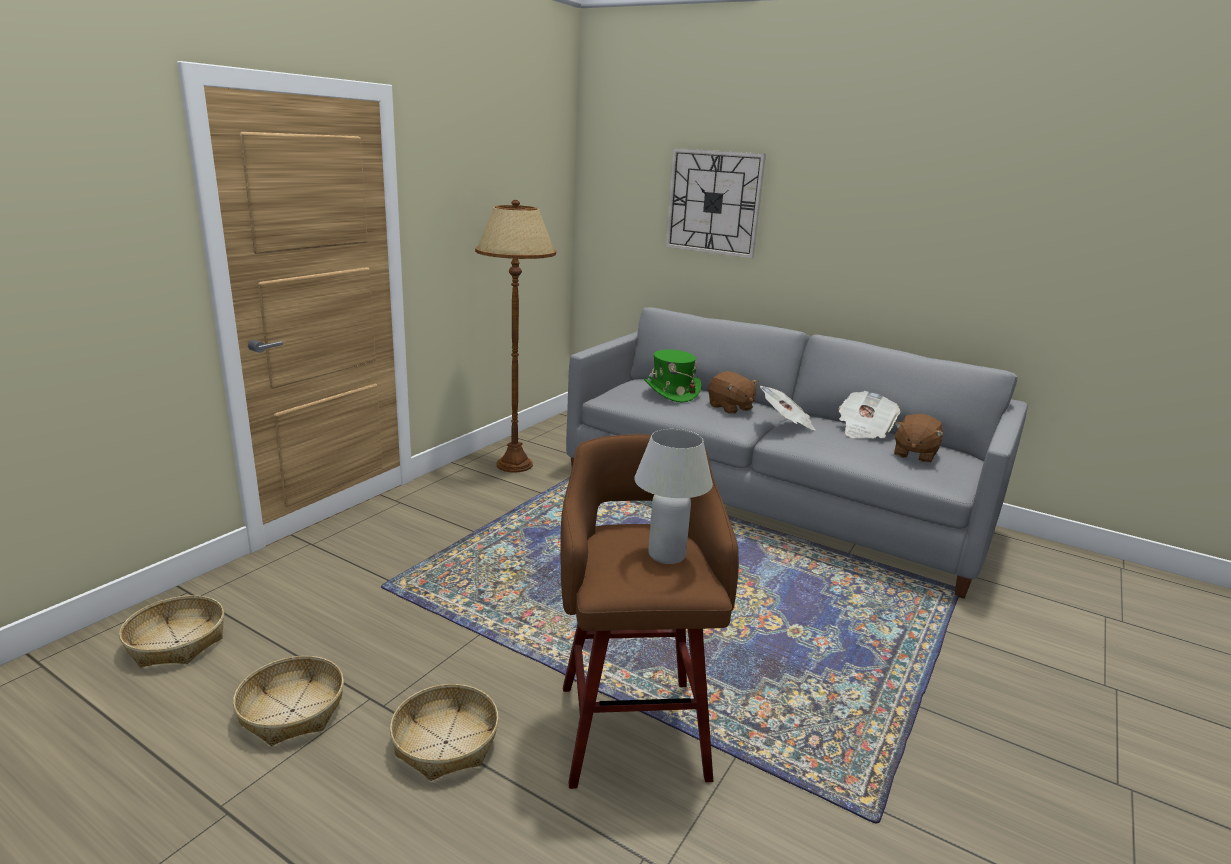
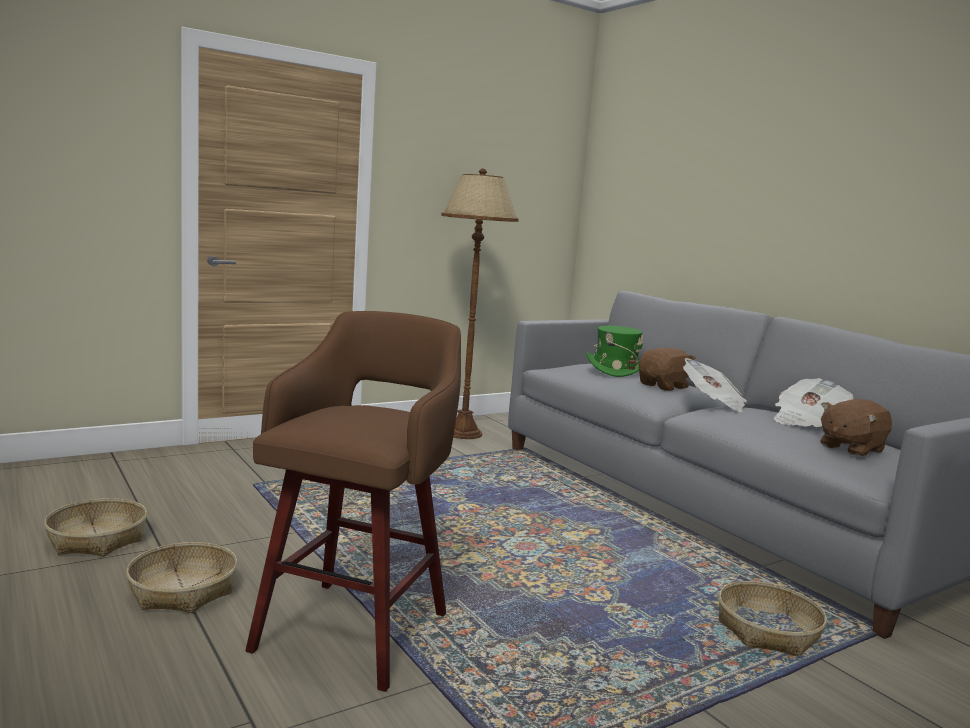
camera: 25 degrees right, 10 degrees down
basket [119,595,224,667] -> basket moved to [719,581,827,657]
white table lamp [634,429,713,564] -> none
wall clock [665,148,766,259] -> none
brown plush toy [708,371,758,414] -> brown plush toy turned 120 degrees counterclockwise [639,348,696,391]

